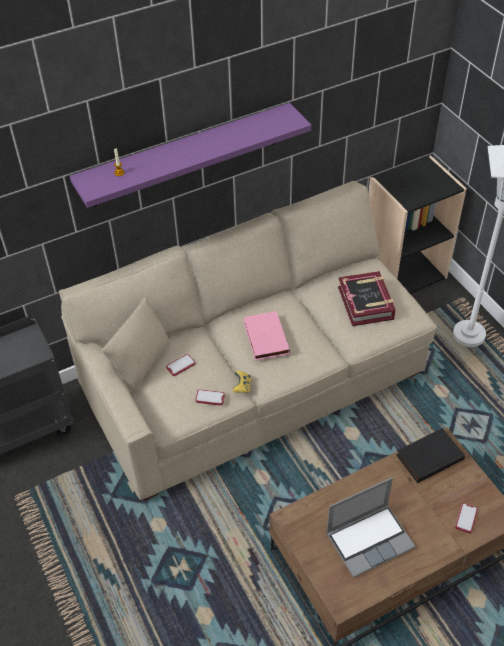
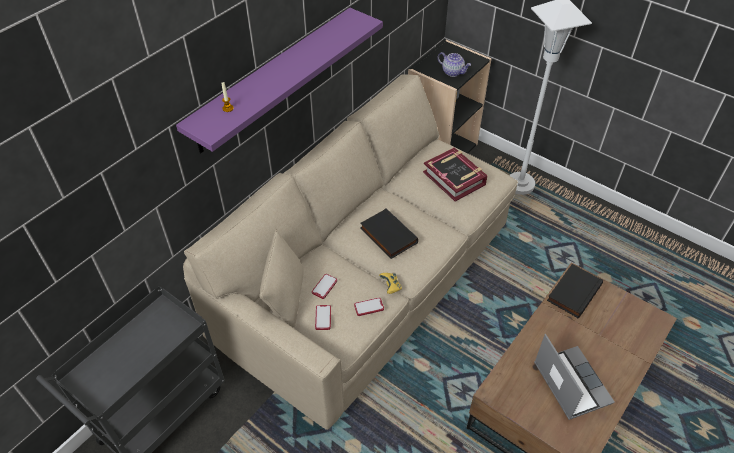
camera: 25 degrees left, 0 degrees up
pink book [243,311,290,361] -> black book [360,209,418,259]
laptop [326,477,415,578] -> laptop turned 60 degrees counterclockwise [534,334,615,420]
phone [455,503,478,533] -> phone moved to [315,305,331,330]
none -> teapot [437,52,471,77]

